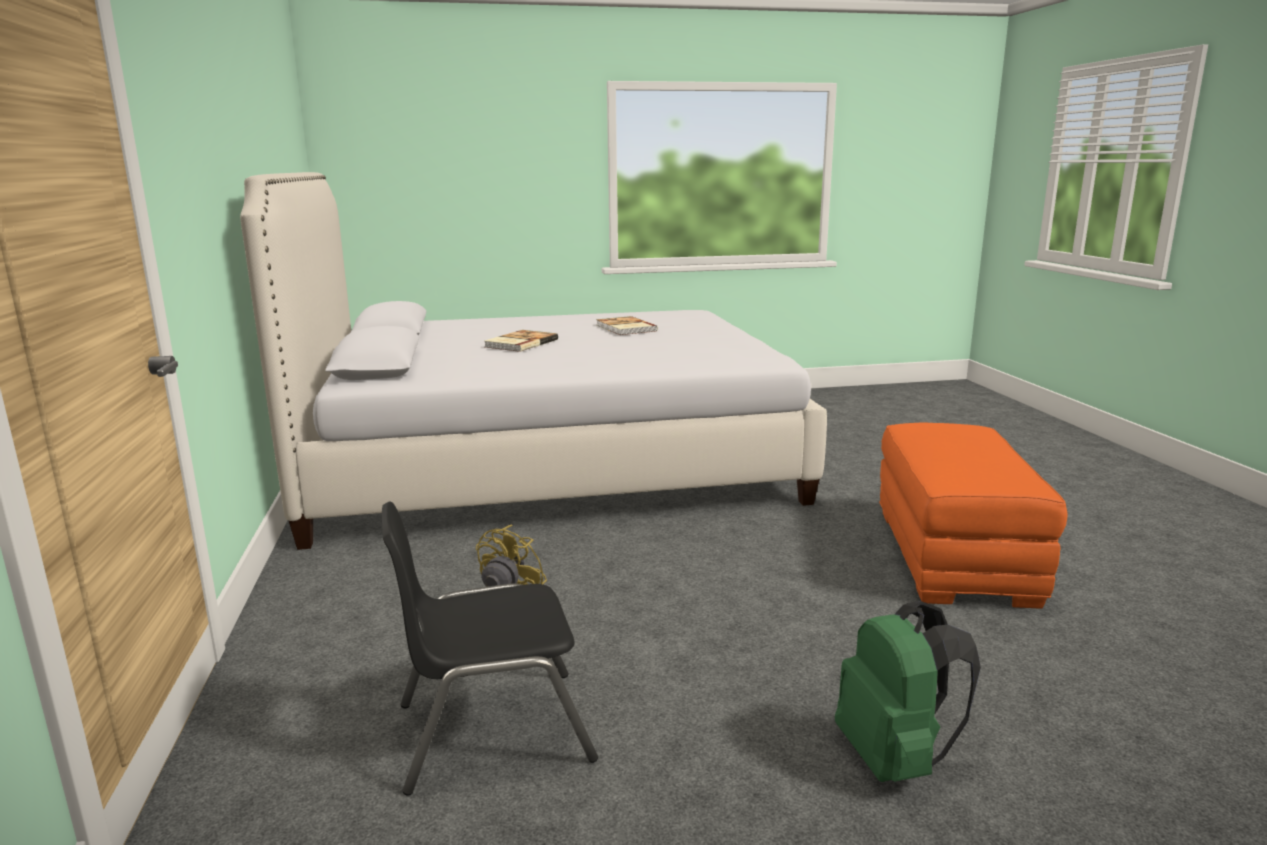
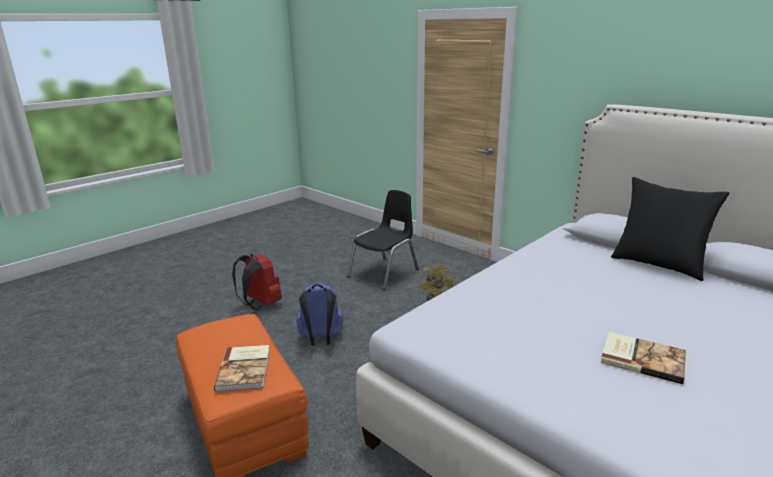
camera: 145 degrees right, 5 degrees up
book [484,330,558,352] -> book moved to [214,345,270,392]
green backpack [835,601,981,782] -> red backpack [232,254,282,310]
none -> blue backpack [297,284,343,346]
none -> black pillow [611,177,729,281]

